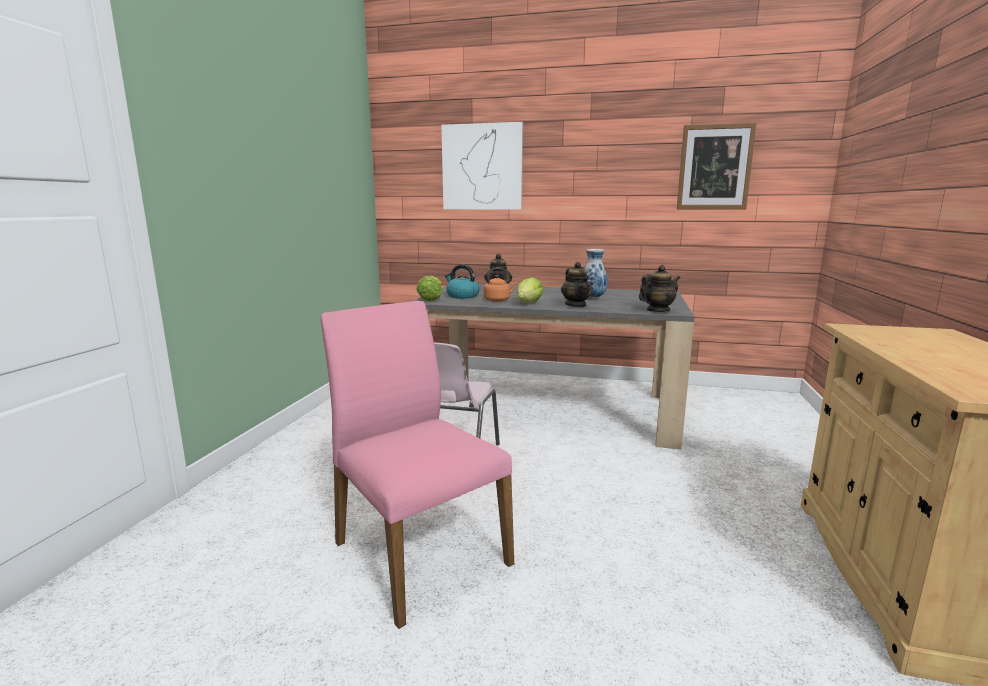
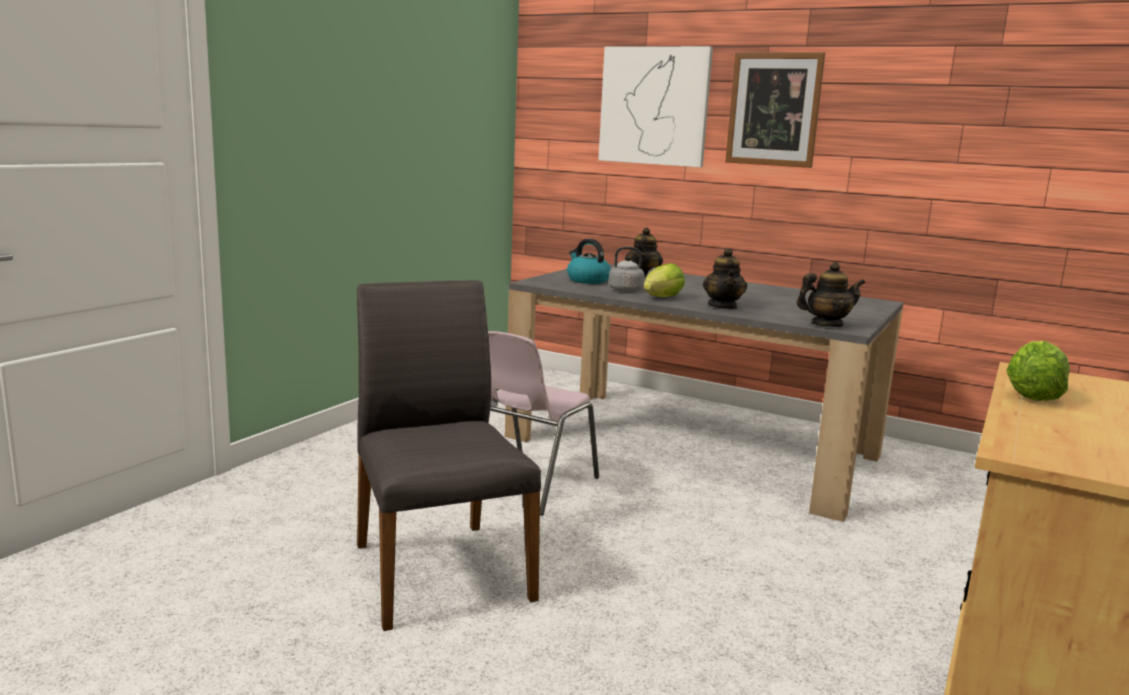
camera: 15 degrees right, 0 degrees up
pink chair [321,301,514,629] -> grey chair [357,280,541,631]
lettuce [416,276,442,301] -> lettuce moved to [1006,341,1070,401]
orange kettle [484,268,518,302] -> grey kettle [609,247,655,292]
vase [584,249,608,299] -> none
picture [677,123,756,209] -> picture moved to [725,52,825,168]

